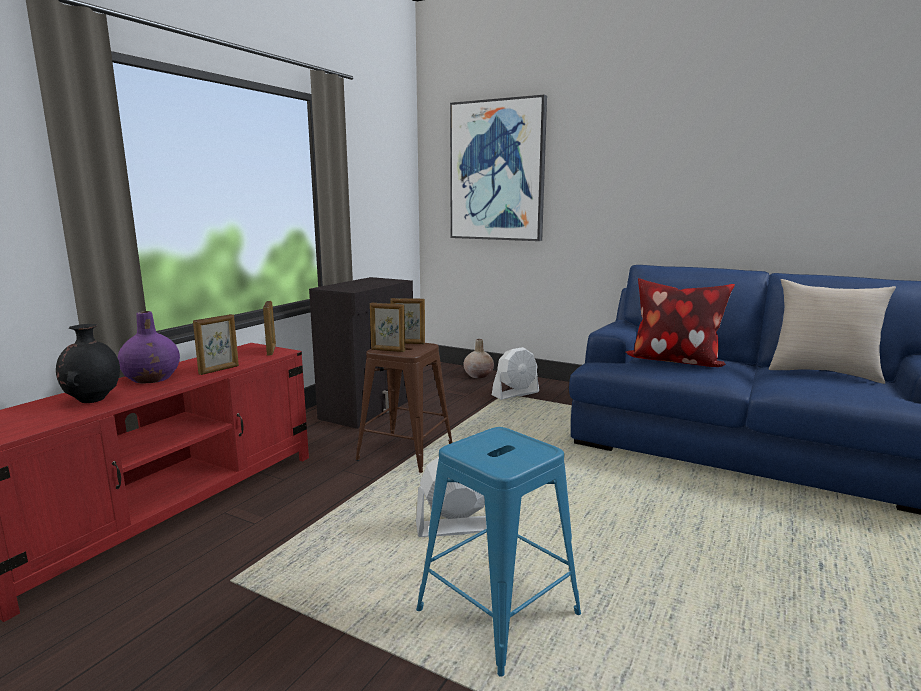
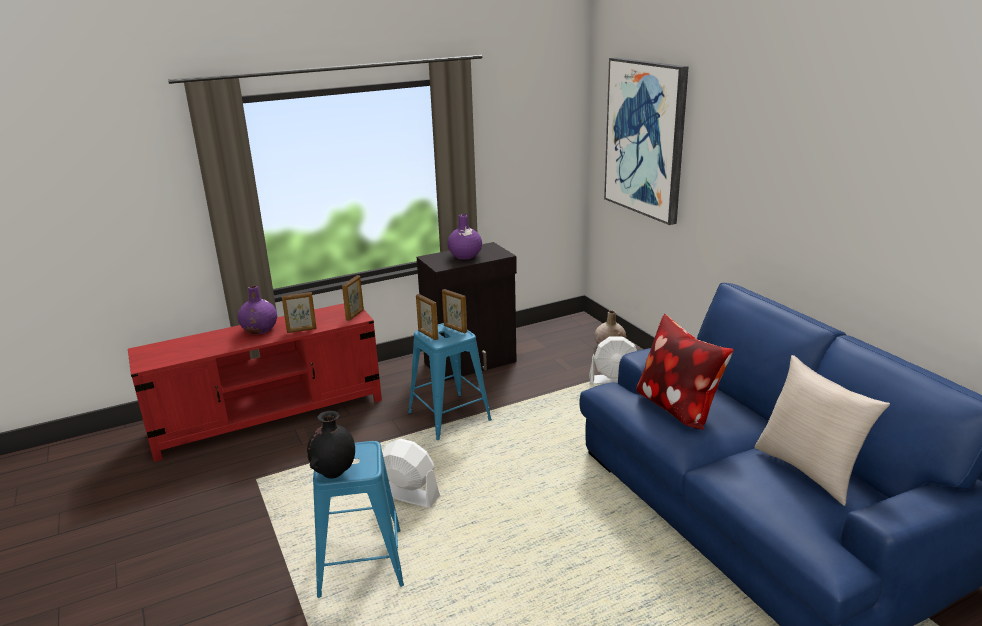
camera: 35 degrees right, 10 degrees up
black vase [56,324,120,403] -> black vase moved to [307,411,355,479]
brown stool [355,343,453,473] -> blue stool [408,323,492,440]
none -> purple vase [447,214,482,260]

